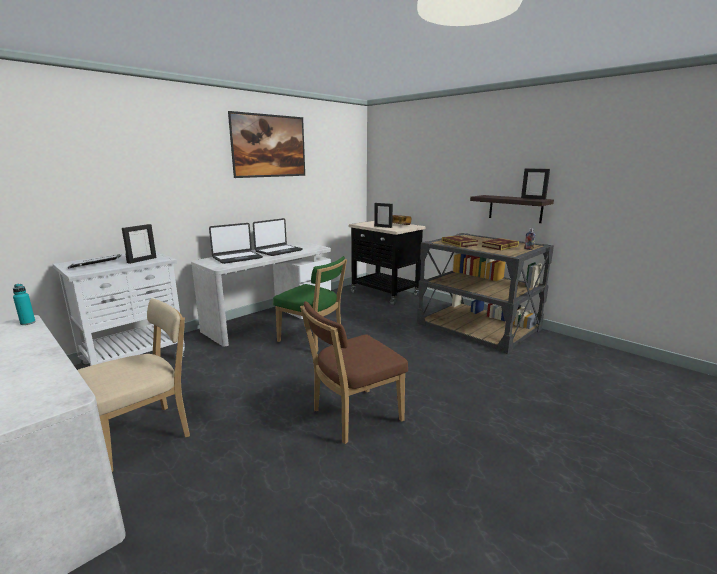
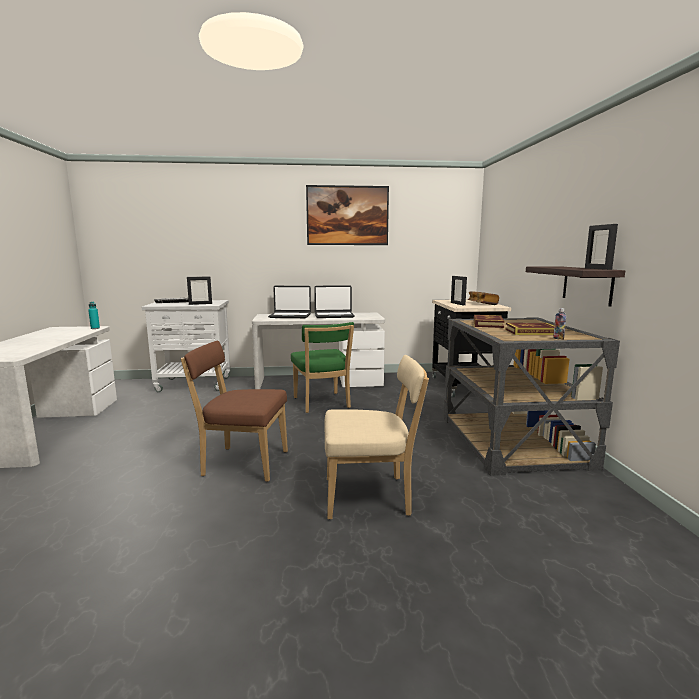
camera: 40 degrees right, 5 degrees down
beige chair [77,298,190,472] -> beige chair moved to [325,355,429,520]

